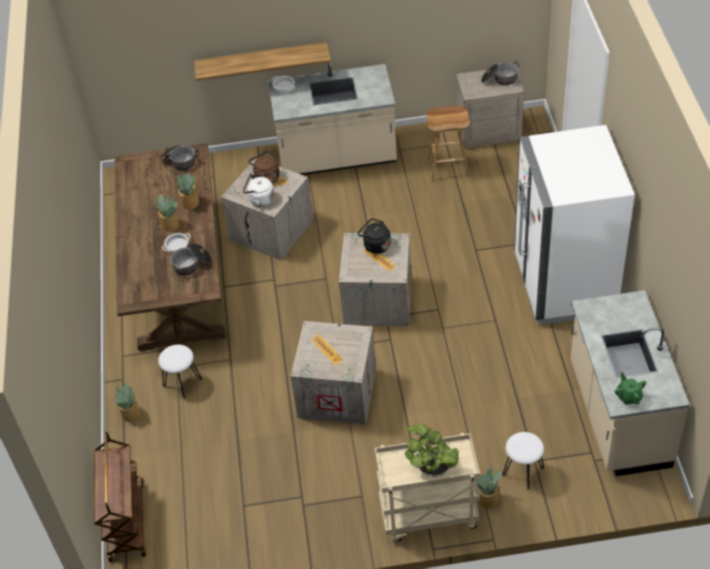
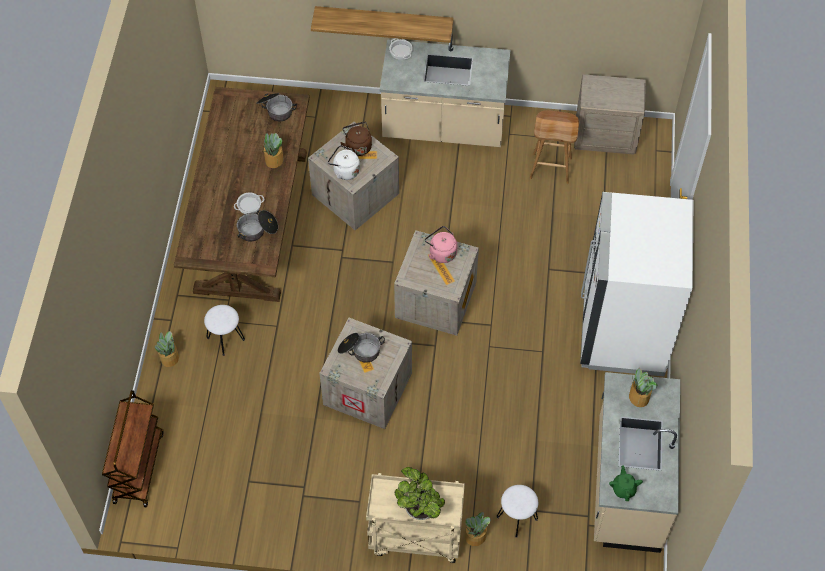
camera: 10 degrees right, 10 degrees up
potted plant [154,194,179,232] -> potted plant moved to [629,368,658,407]
black kettle [357,218,391,254] -> pink kettle [425,226,457,263]
cooking pot [481,61,520,85] -> cooking pot moved to [338,333,385,363]

